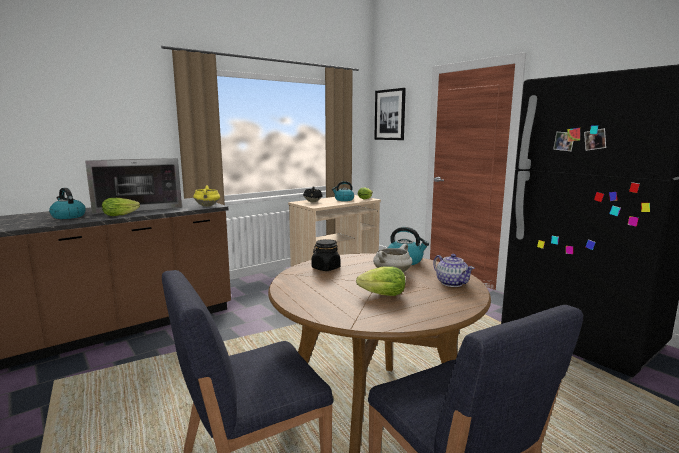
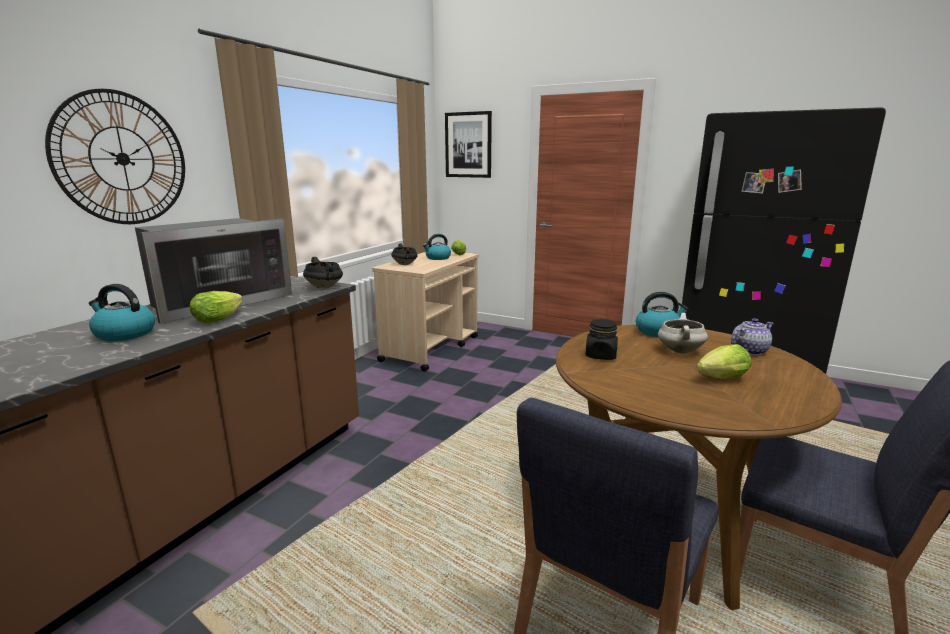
camera: 25 degrees left, 5 degrees up
yellow cooking pot [193,186,220,207] -> black cooking pot [303,257,343,289]
teapot [433,254,474,287] -> teapot turned 60 degrees counterclockwise [731,318,774,355]
none -> wall clock [45,89,185,224]

